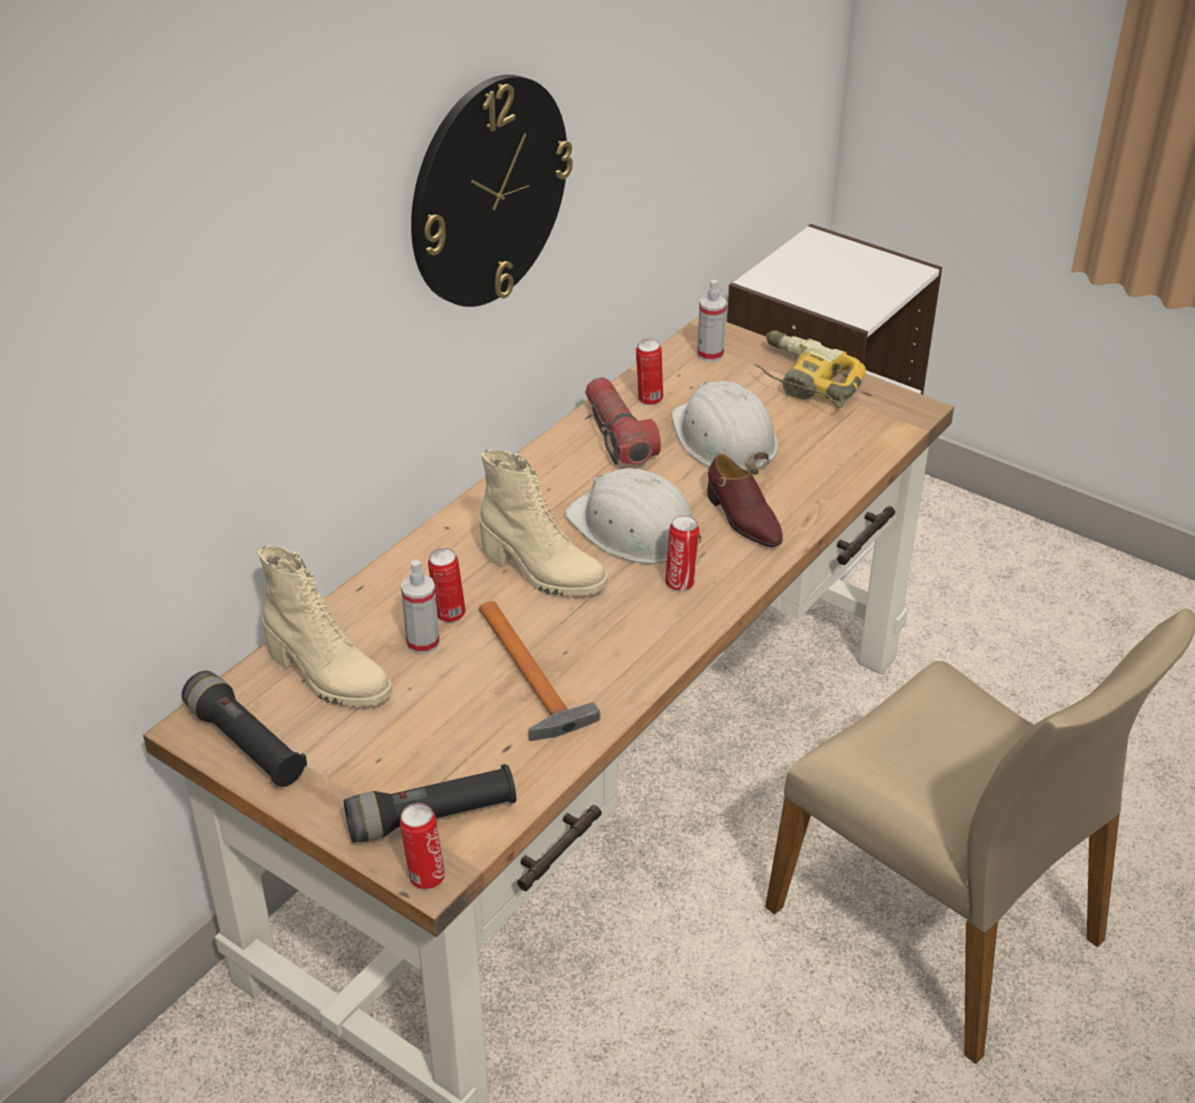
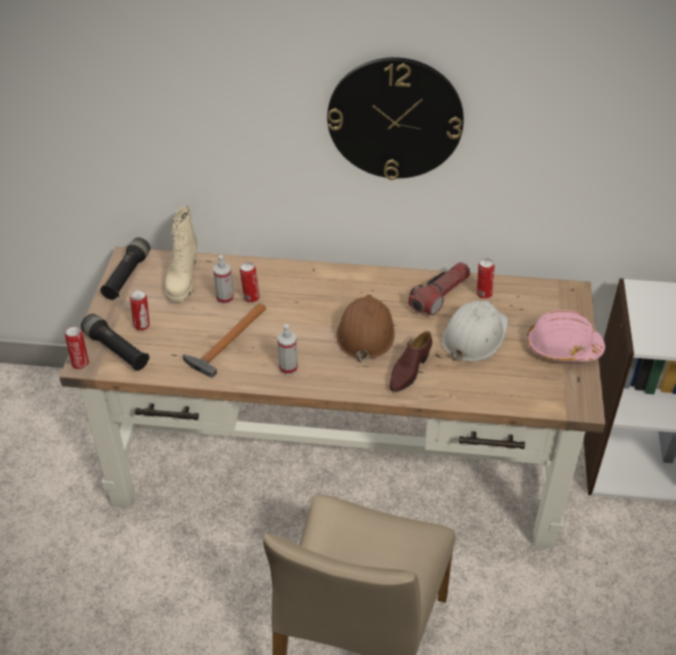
camera: 60 degrees right, 5 degrees up
beige boot [480,449,608,597] -> none
white hard hat [565,468,702,564] -> brown hard hat [336,295,395,363]
can [665,516,699,591] -> can moved to [130,290,150,331]
spray bottle [697,280,727,362] -> spray bottle moved to [277,324,298,375]
power drill [753,330,866,408] -> pink hard hat [527,310,605,362]

